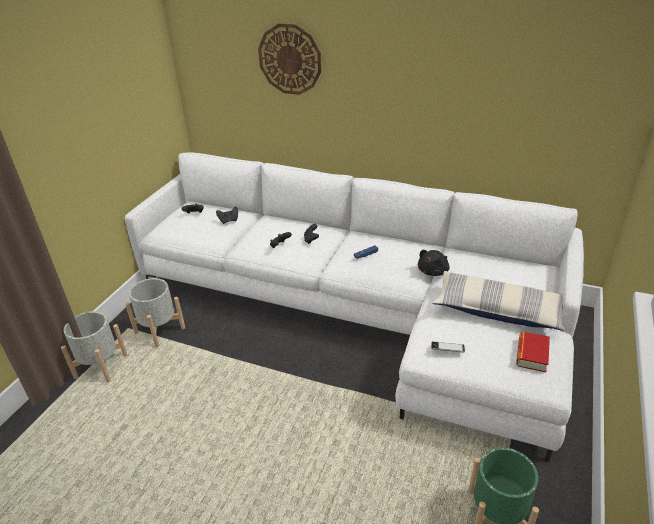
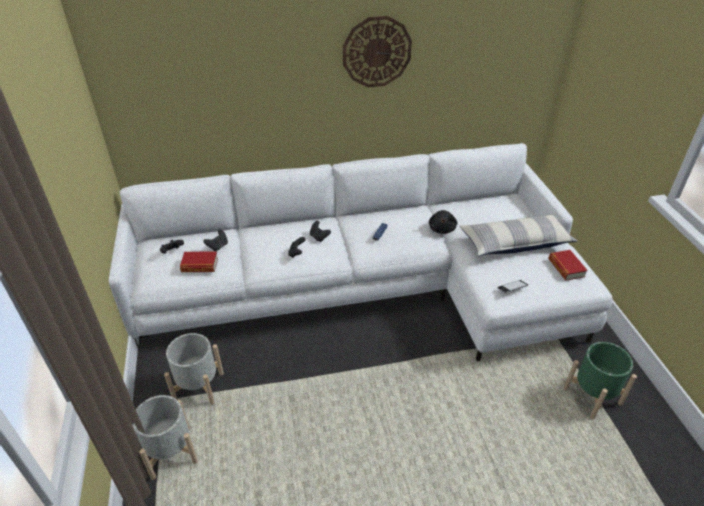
camera: 35 degrees left, 5 degrees up
wall clock [258,24,321,95] -> wall clock moved to [343,16,412,87]
none -> book [180,251,218,272]

